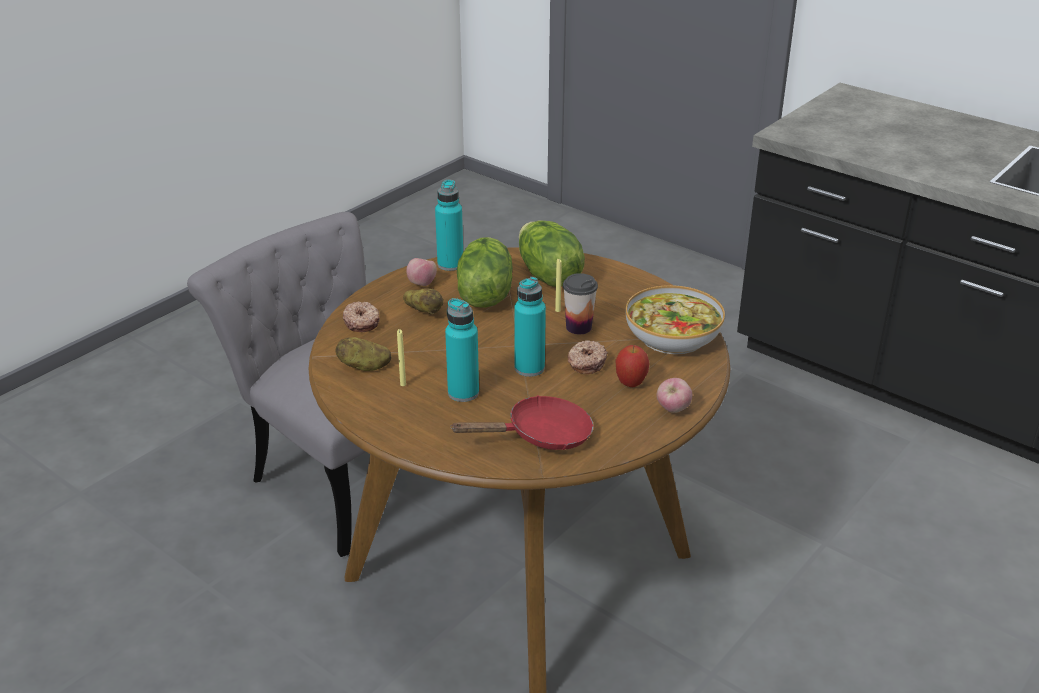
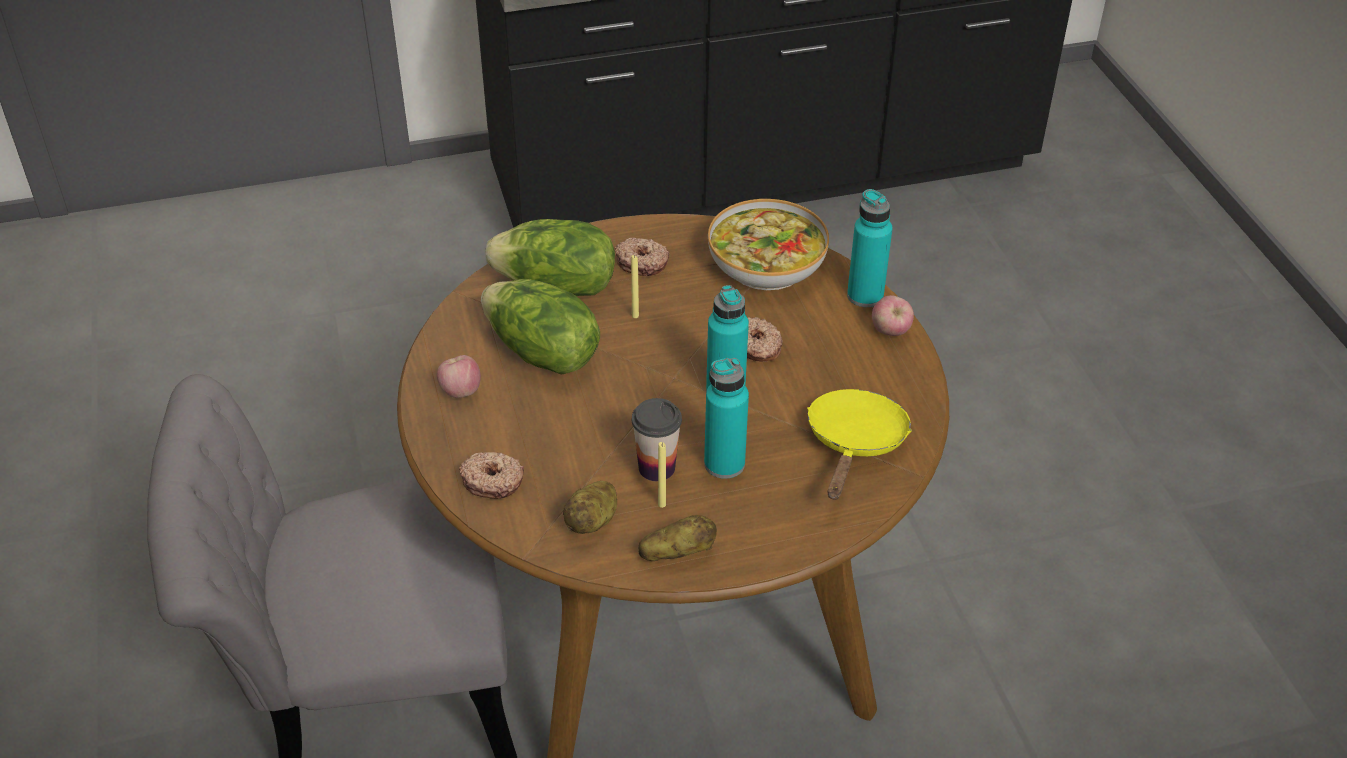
camera: 55 degrees left, 10 degrees up
potato [403,288,443,314] -> potato moved to [638,515,717,561]
turquoise bottle [435,180,463,271] -> turquoise bottle moved to [847,189,893,307]
red frying pan [450,395,594,450] -> yellow frying pan [807,389,912,499]
cup [563,273,598,334] -> cup moved to [632,398,682,481]
apple [615,345,650,387] -> none
none -> donut [615,238,670,276]

